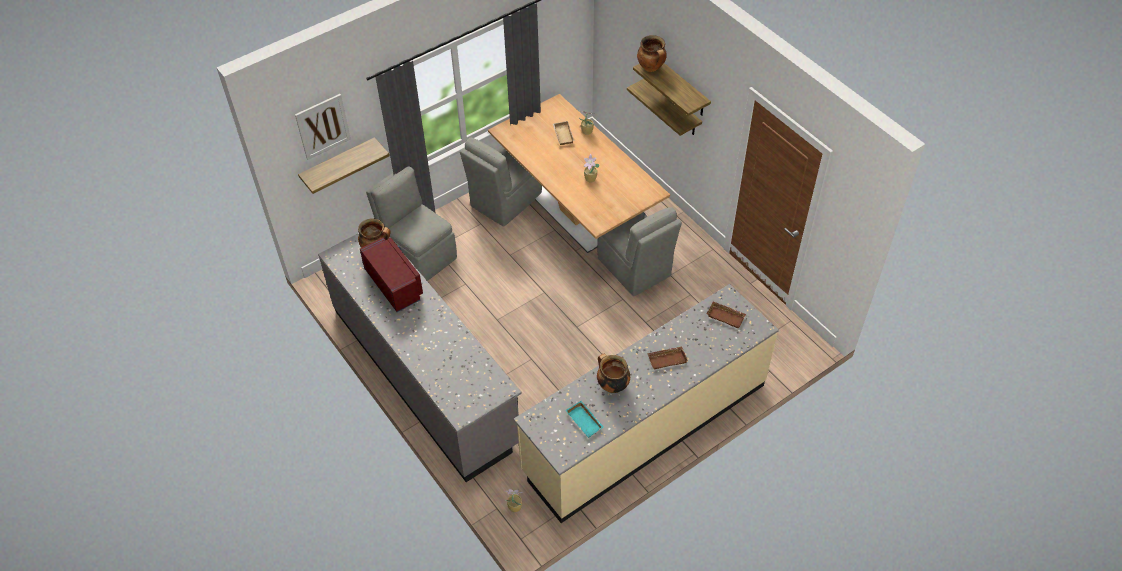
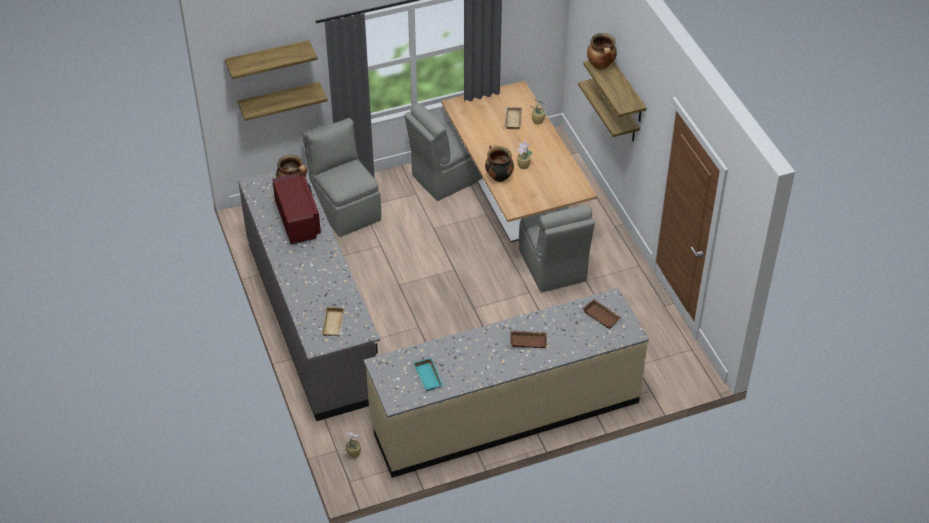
camera: 15 degrees right, 5 degrees down
picture [295,94,351,160] -> shelf [225,40,318,79]
cooking pot [597,353,630,393] -> cooking pot moved to [485,144,514,182]
none -> beige tray [322,306,345,336]

